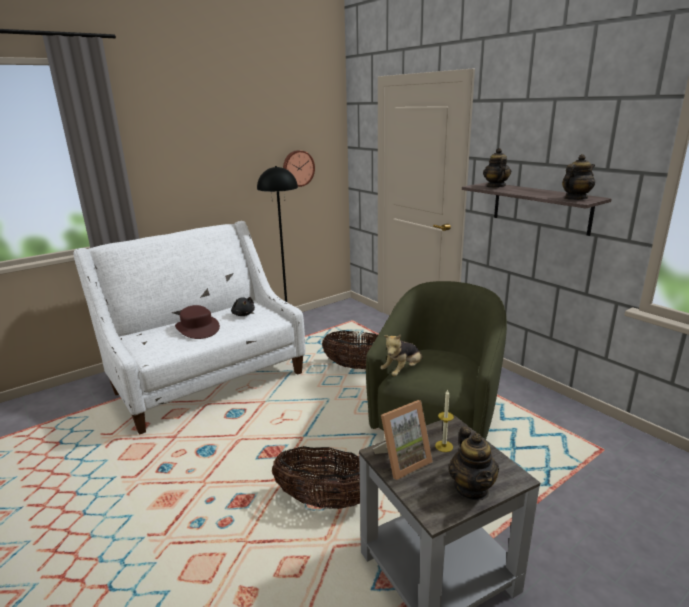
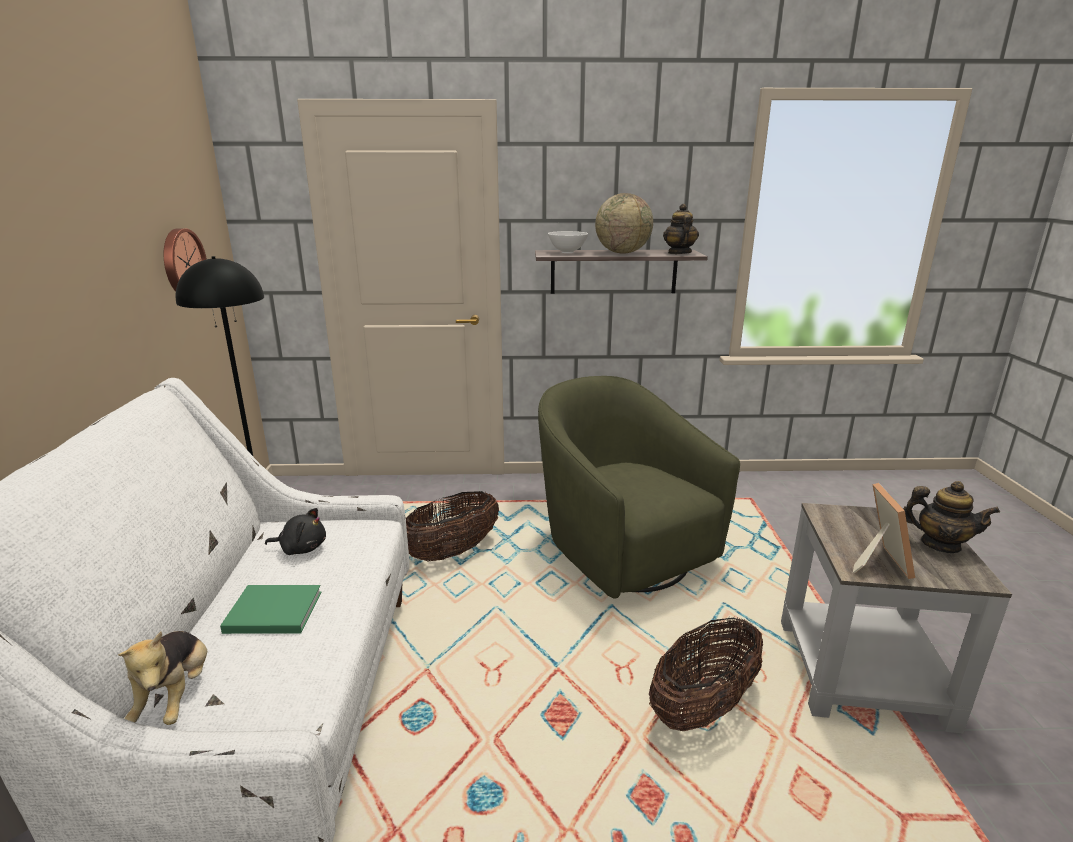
camera: 55 degrees left, 0 degrees up
brown hat [175,305,220,339] -> green book [220,585,322,634]
plush toy [380,334,423,376] -> plush toy moved to [118,631,207,725]
candle [435,390,454,452] -> none
teapot [483,148,511,188] -> white bowl [548,231,588,253]
none -> globe [595,193,653,254]

